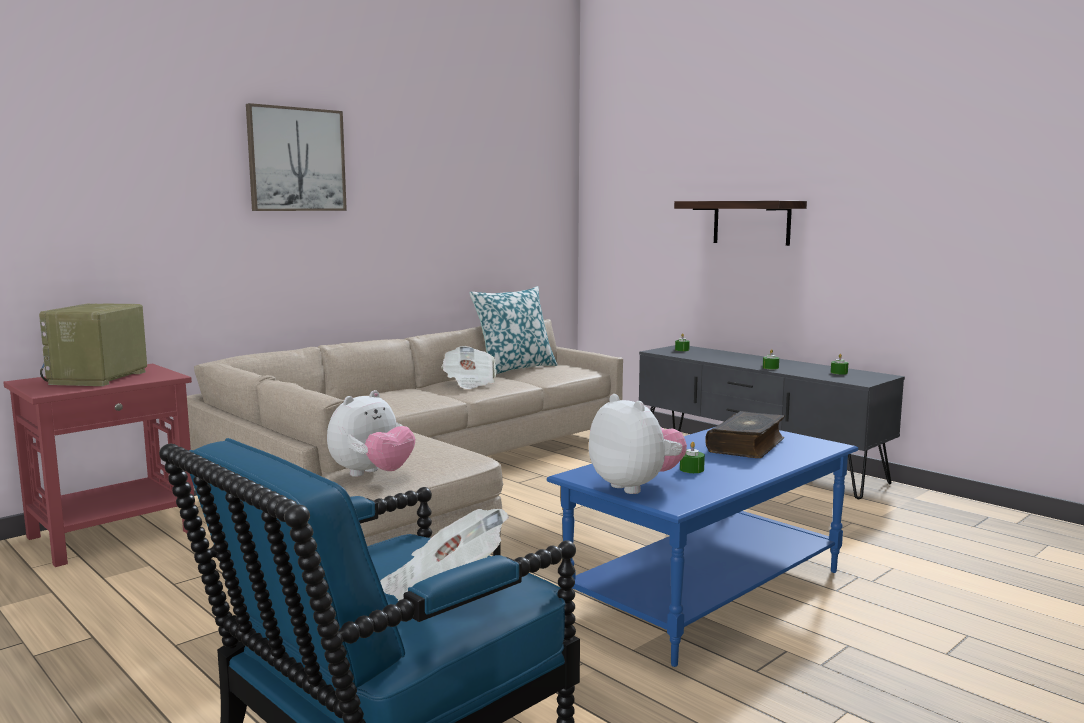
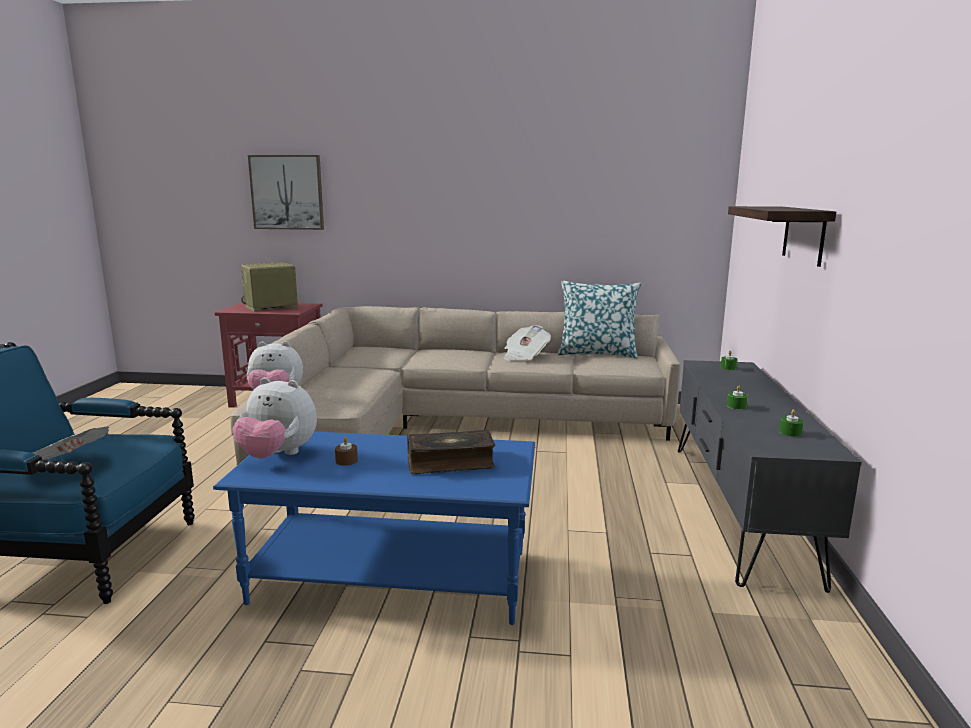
camera: 50 degrees right, 5 degrees up
picture [246,103,347,211] -> picture moved to [248,155,324,230]
plush toy [589,394,687,494] -> plush toy turned 90 degrees clockwise [233,377,317,459]
green candle [680,441,705,473] -> brown candle [335,436,358,466]

